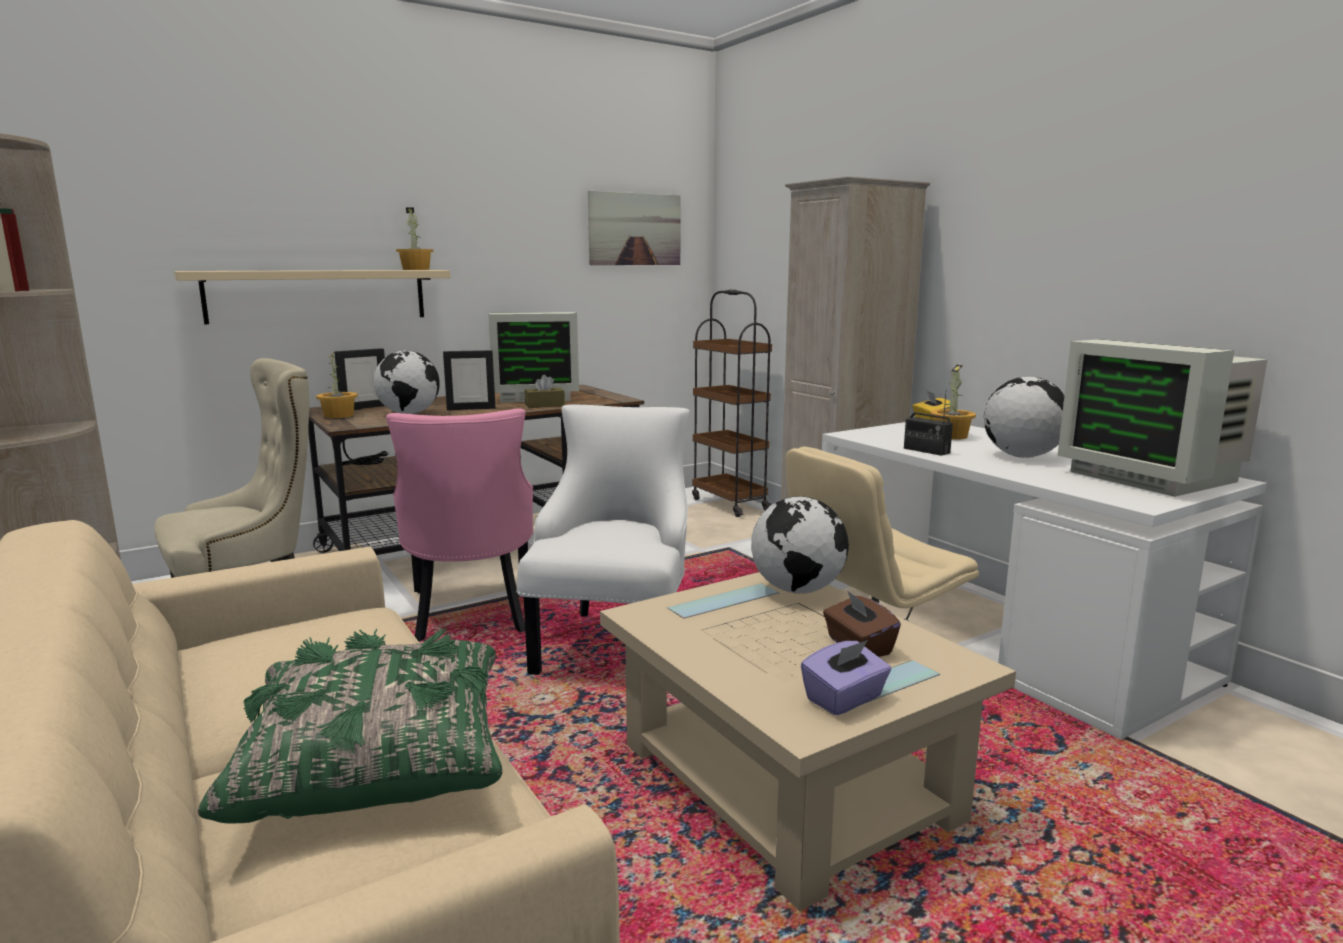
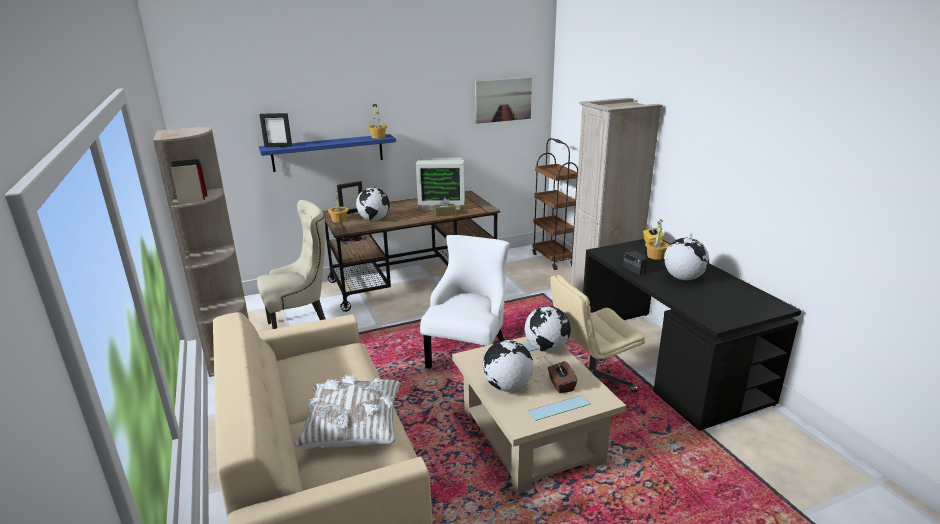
camera: 10 degrees right, 10 degrees up
beige shelf [174,270,451,324] -> blue shelf [259,134,396,172]
green pillow [198,628,503,823] -> white pillow [295,374,400,449]
pink chair [386,408,533,642] -> none
picture frame [443,350,496,410] -> picture frame moved to [259,113,292,147]
purple tissue box [801,640,891,715] -> none
white desk [822,422,1267,740] -> black desk [583,239,802,431]
monitor [1057,339,1268,497] -> none
none -> globe [483,340,533,392]

